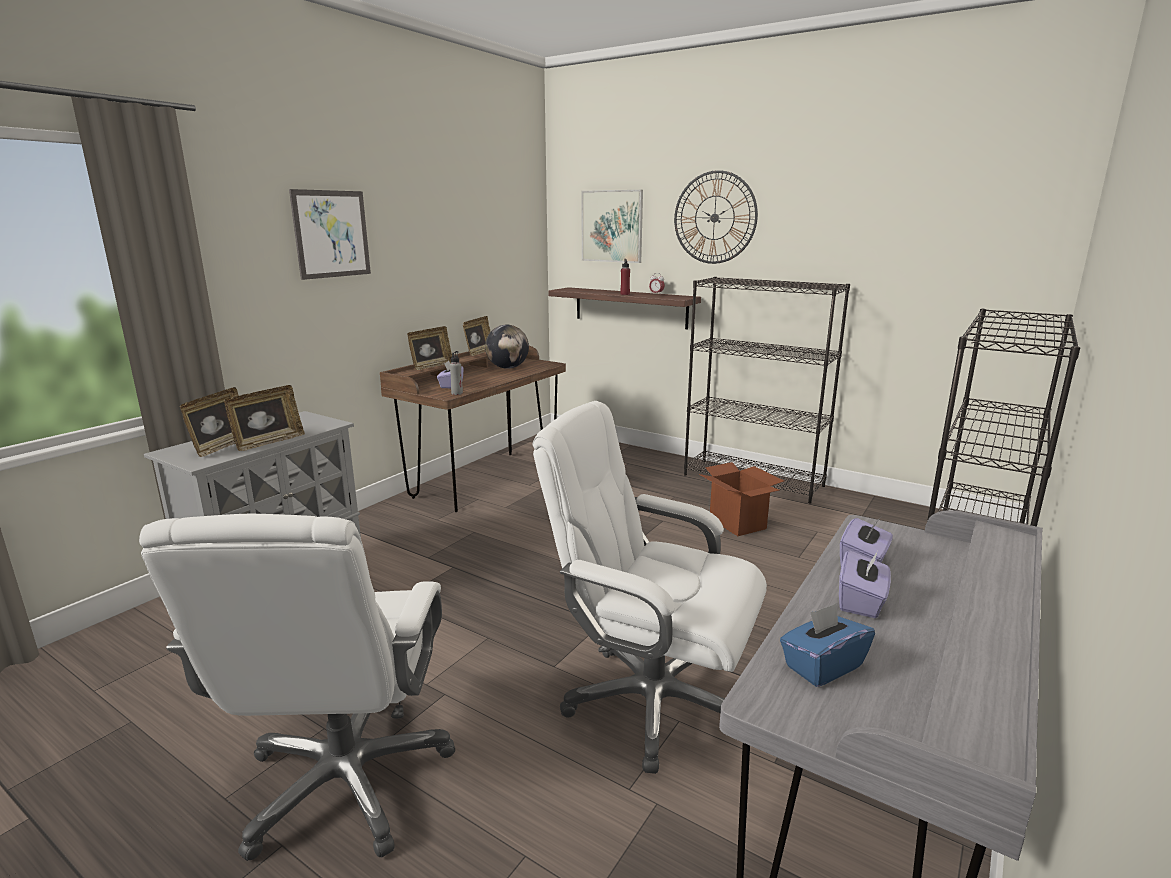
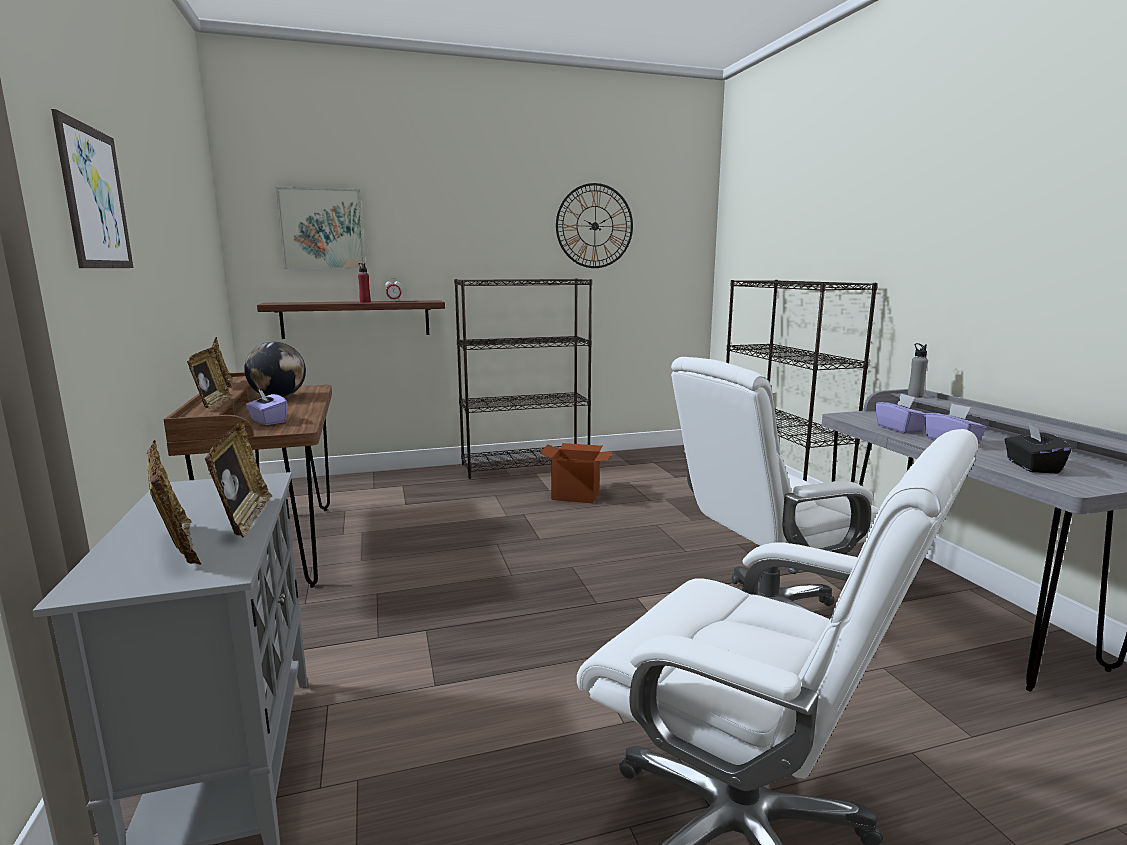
camera: 50 degrees left, 5 degrees down
grey bottle [450,351,463,395] -> grey bottle moved to [908,343,928,398]
wall clock [674,170,758,264] -> wall clock moved to [556,183,633,268]
blue tissue box [780,603,875,687] -> black tissue box [1005,423,1072,474]

